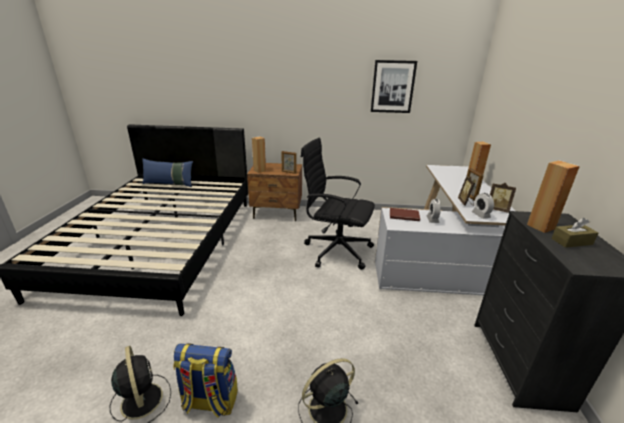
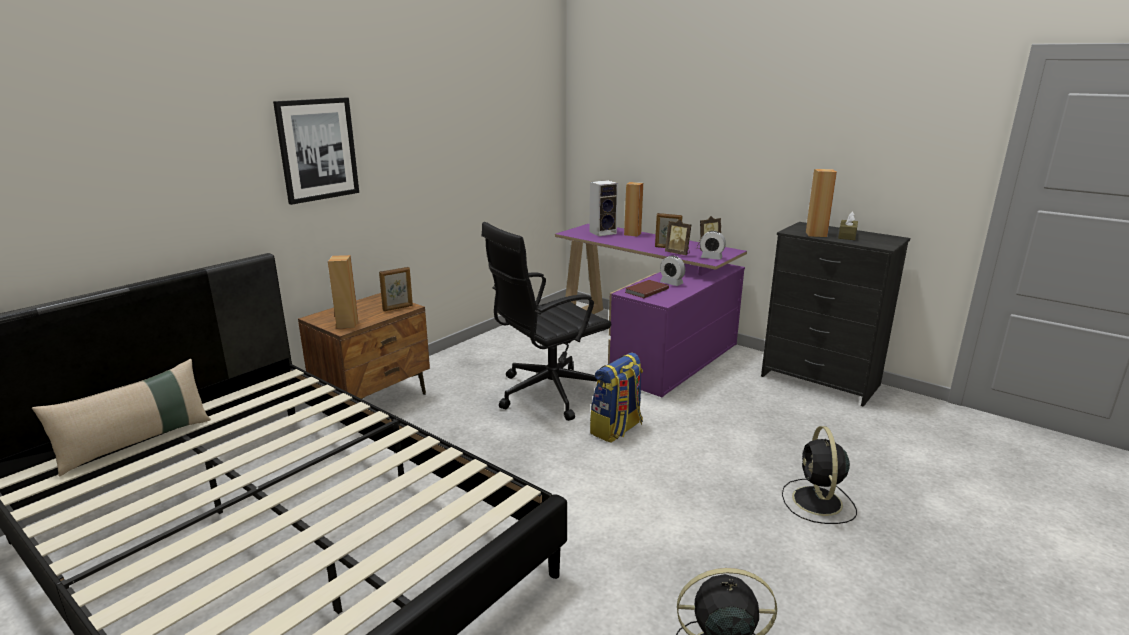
camera: 55 degrees left, 5 degrees down
blue pillow [142,158,193,187] -> beige pillow [32,359,211,477]
backpack [173,343,238,418] -> backpack moved to [590,352,643,443]
picture [371,60,417,113] -> picture moved to [273,98,359,205]
white desk [375,165,515,295] -> purple desk [555,224,747,397]
none -> speaker [589,180,618,236]

